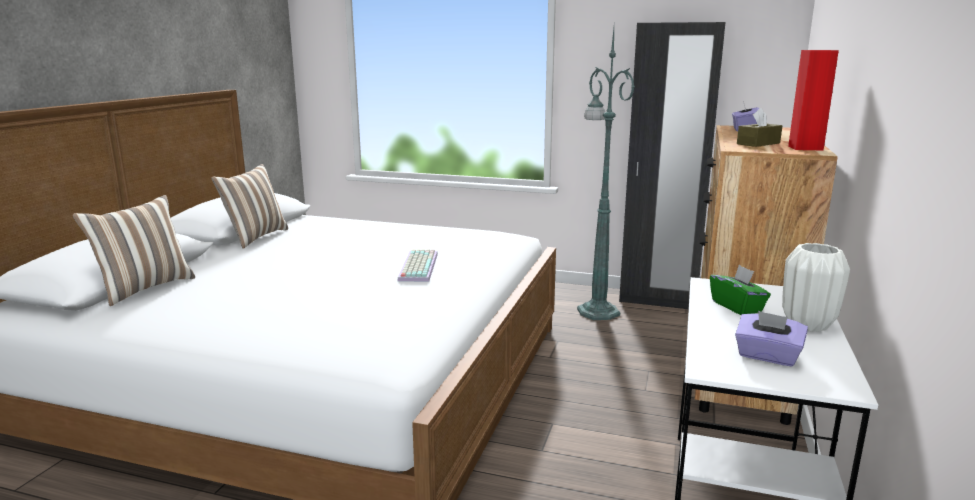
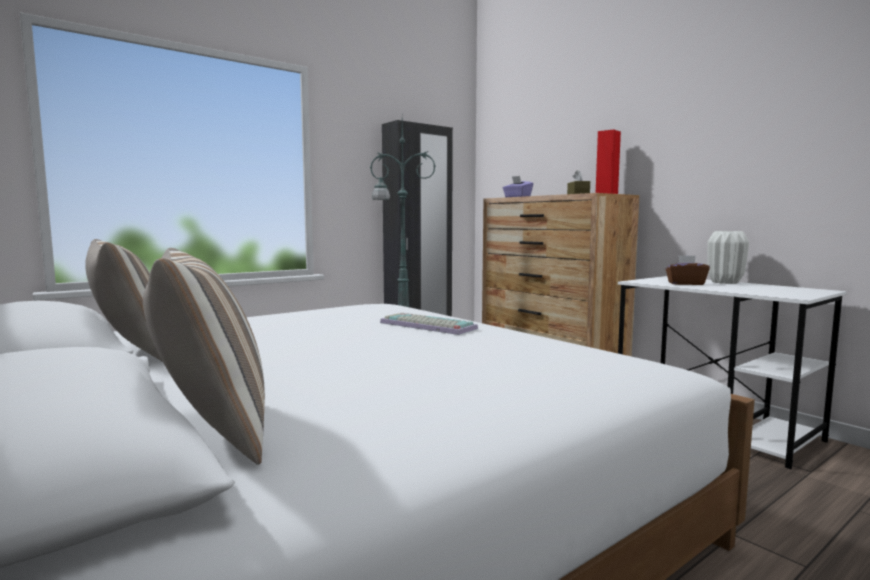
camera: 55 degrees left, 10 degrees down
green tissue box [710,265,771,315] -> brown tissue box [666,255,710,285]
purple tissue box [735,311,808,367] -> none

